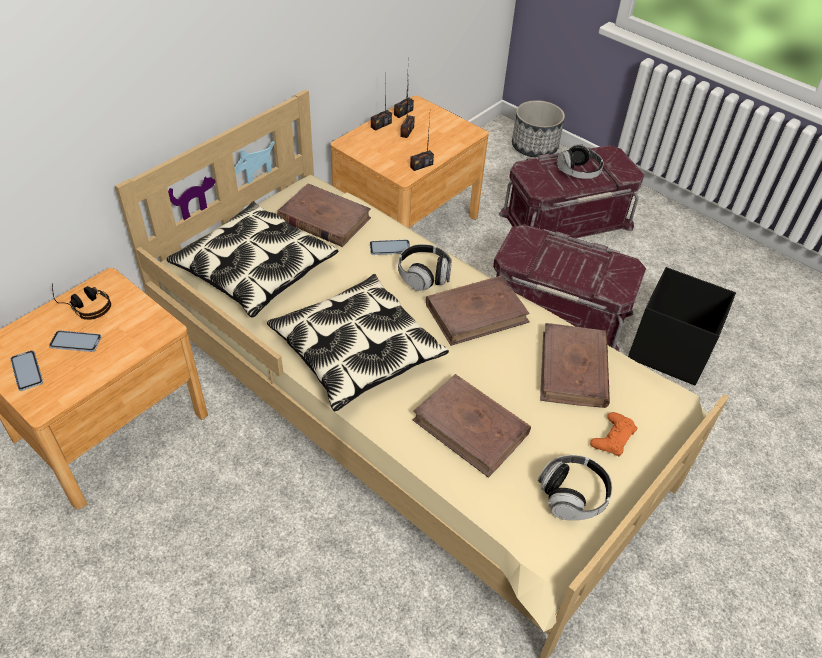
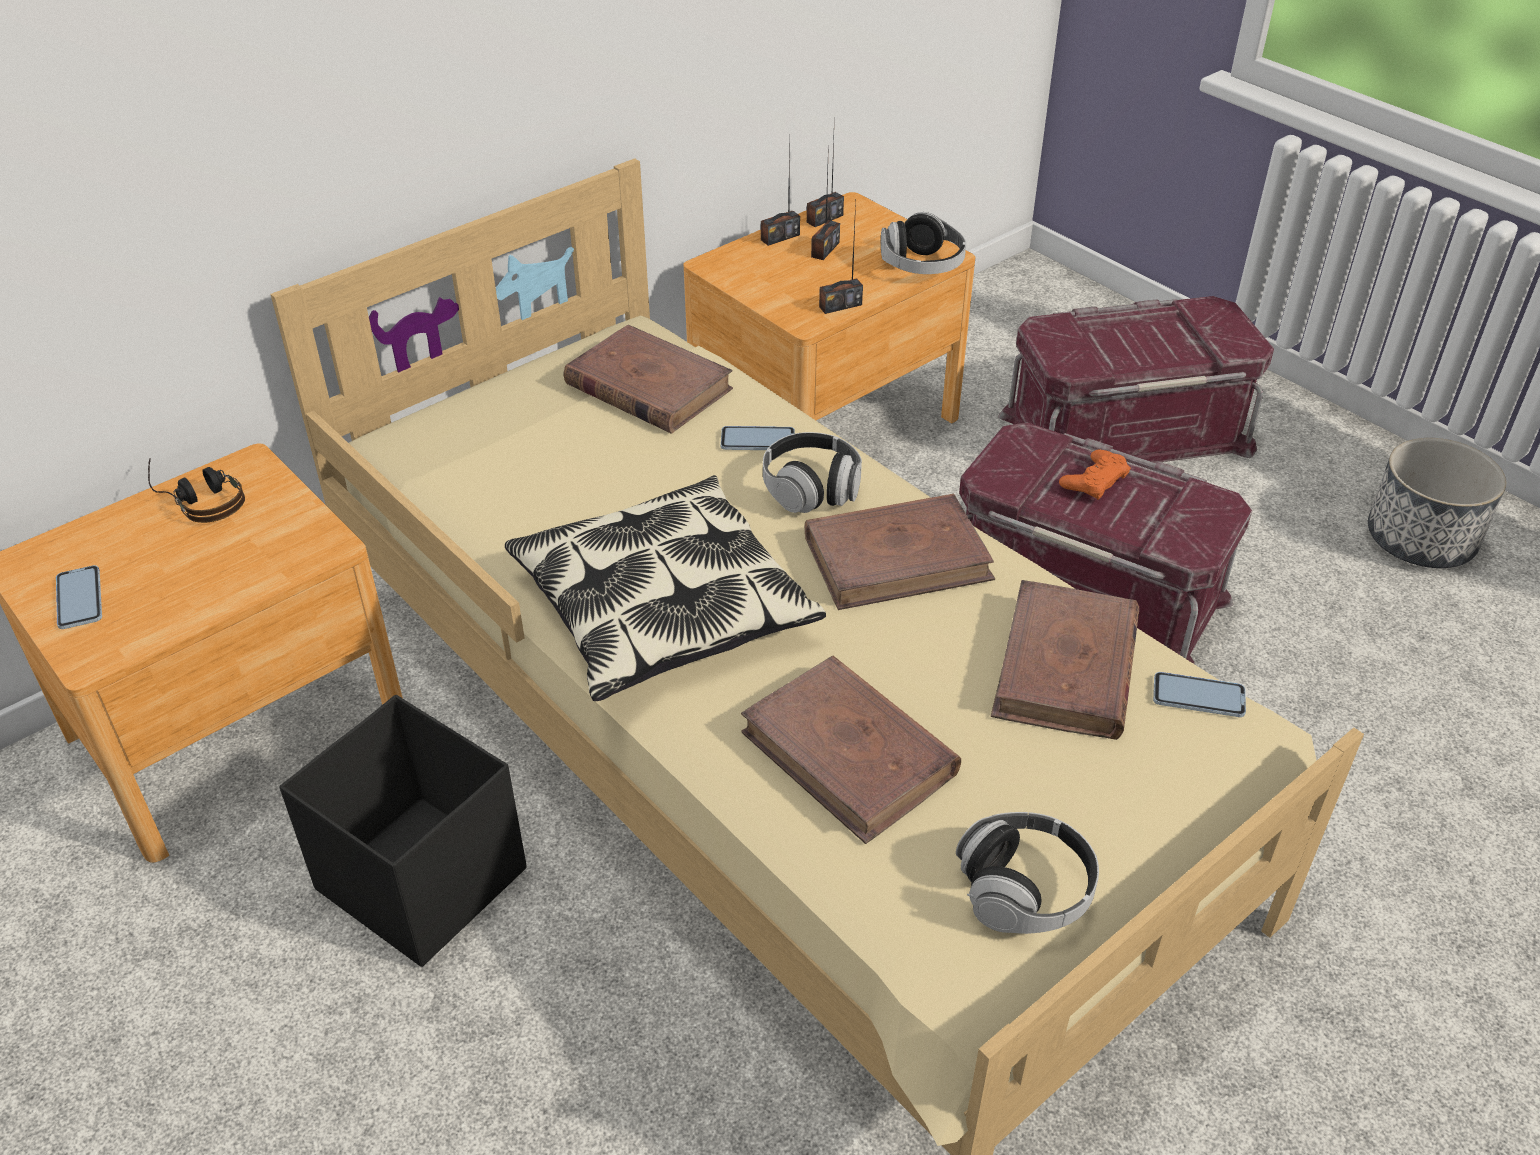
camera: 10 degrees right, 5 degrees down
phone [49,331,102,352] -> phone moved to [1153,672,1246,717]
pillow [167,201,339,318] -> none
planter [512,100,565,157] -> planter moved to [1368,438,1506,568]
headphones [557,144,604,179] -> headphones moved to [881,212,966,274]
orange game controller [590,412,638,456] -> orange game controller moved to [1059,450,1131,500]
black storage box [628,267,736,385] -> black storage box moved to [279,695,526,967]

